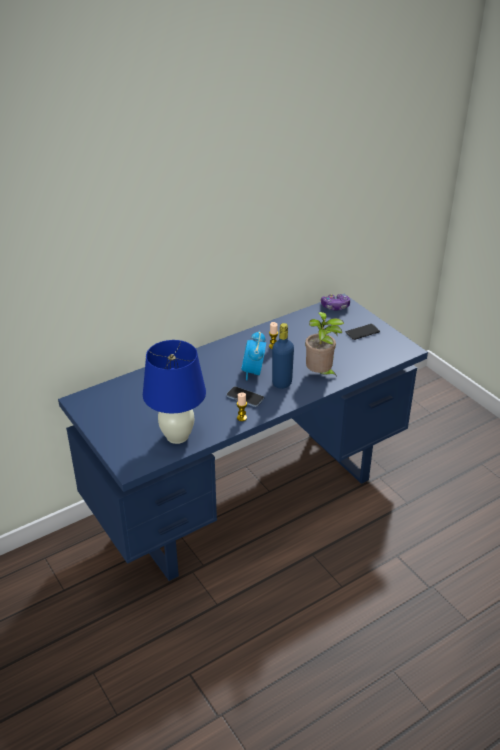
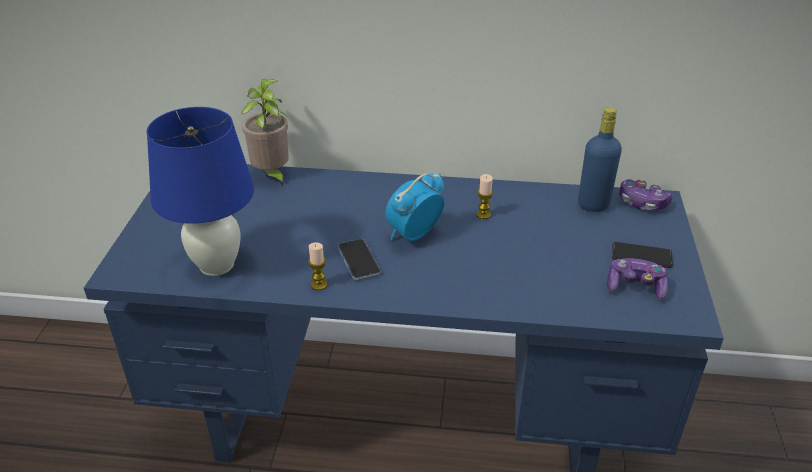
camera: 40 degrees right, 0 degrees up
blue bottle [272,323,294,389] -> blue bottle moved to [578,107,622,212]
potted plant [305,312,344,377] -> potted plant moved to [241,79,289,188]
none -> game controller [607,258,668,300]

